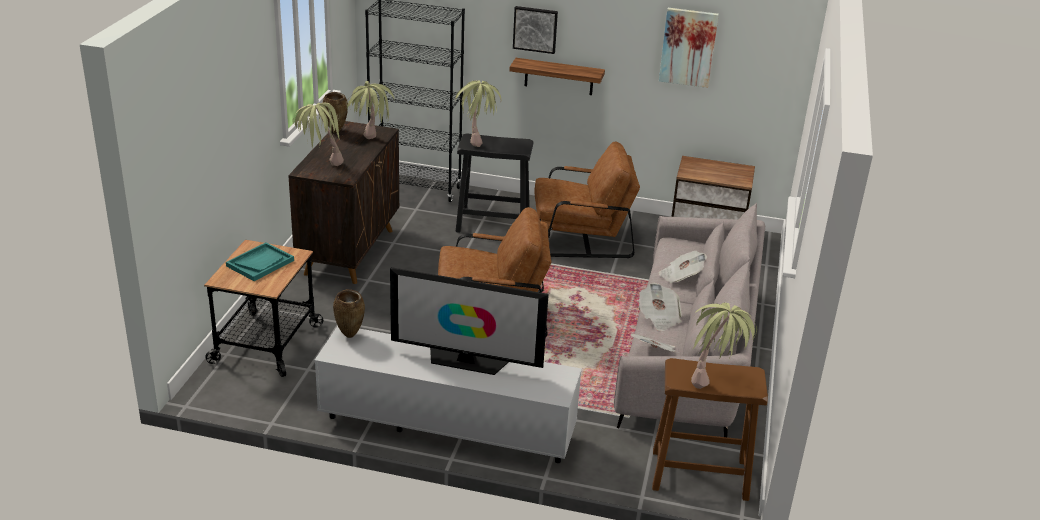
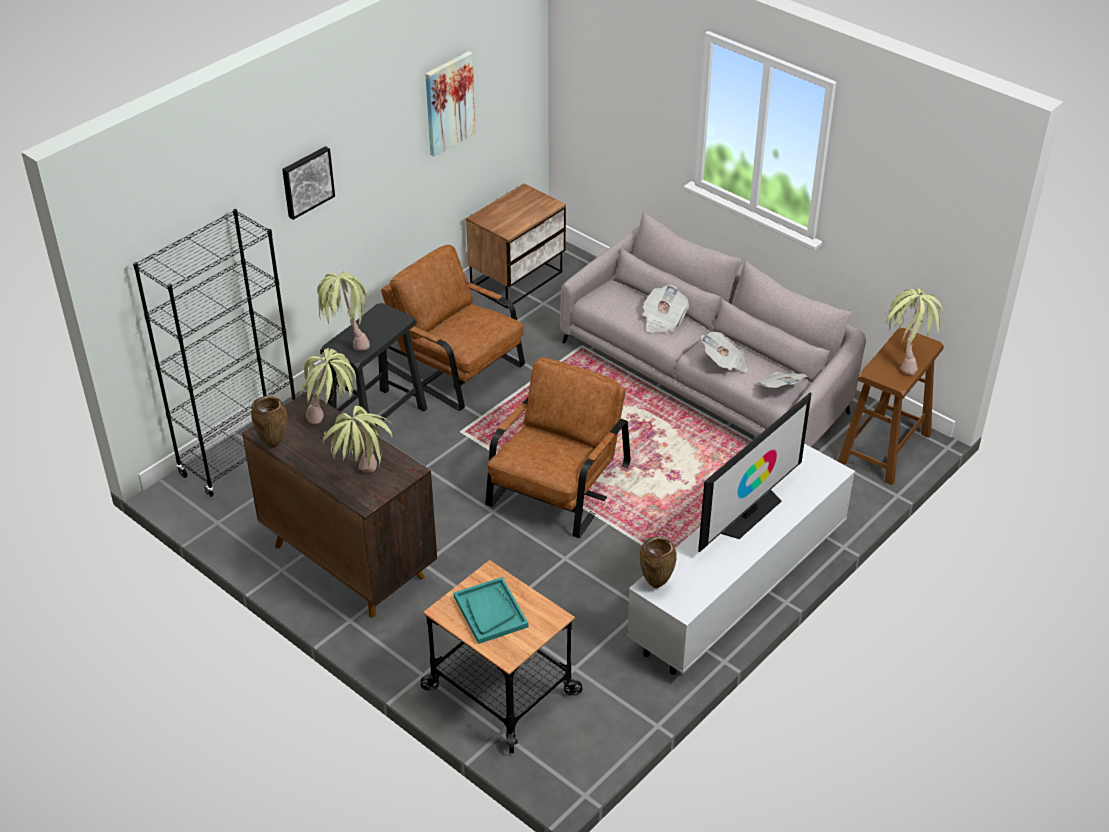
camera: 60 degrees left, 10 degrees up
shelf [509,58,605,95] -> none
brown armchair [534,141,640,258] -> brown armchair turned 75 degrees counterclockwise [381,245,525,411]

